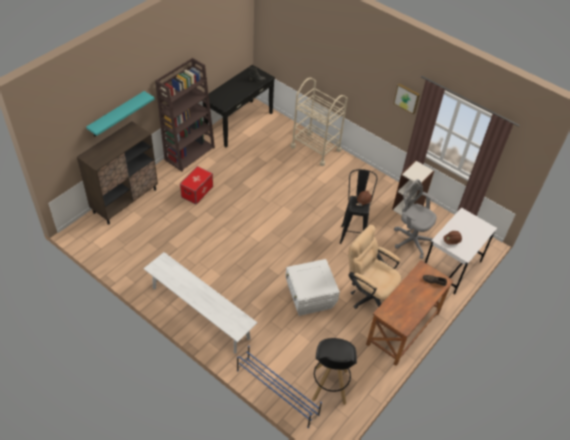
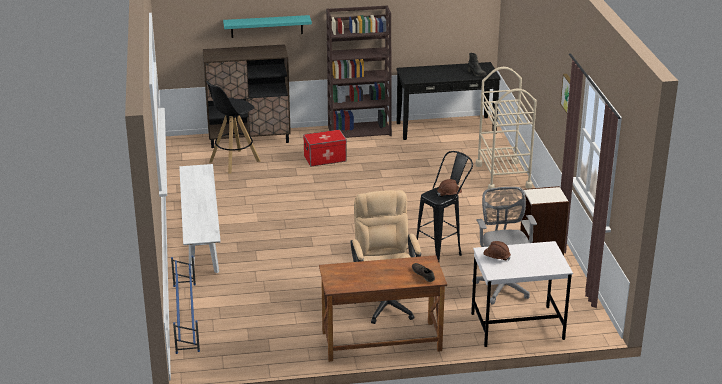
camera: 45 degrees right, 20 degrees down
white storage box [286,259,340,316] -> none
black stool [312,338,357,405] -> black stool moved to [206,81,261,174]

